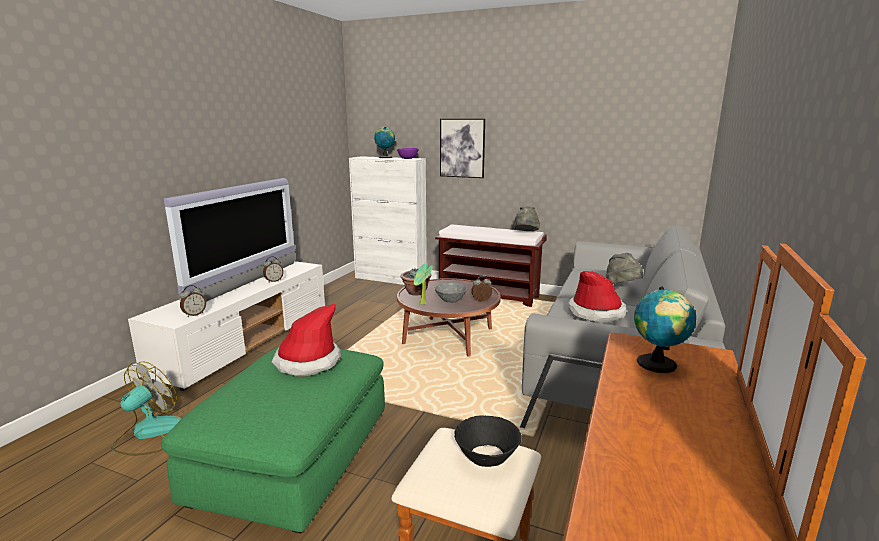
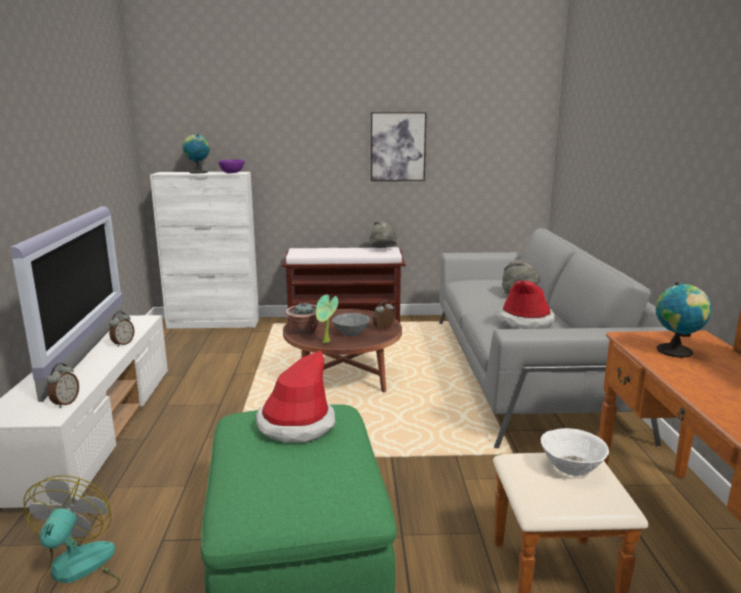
camera: 25 degrees left, 0 degrees up
picture [440,119,485,178] -> picture moved to [371,112,427,181]
black bowl [455,415,521,467] -> white bowl [541,428,609,476]

